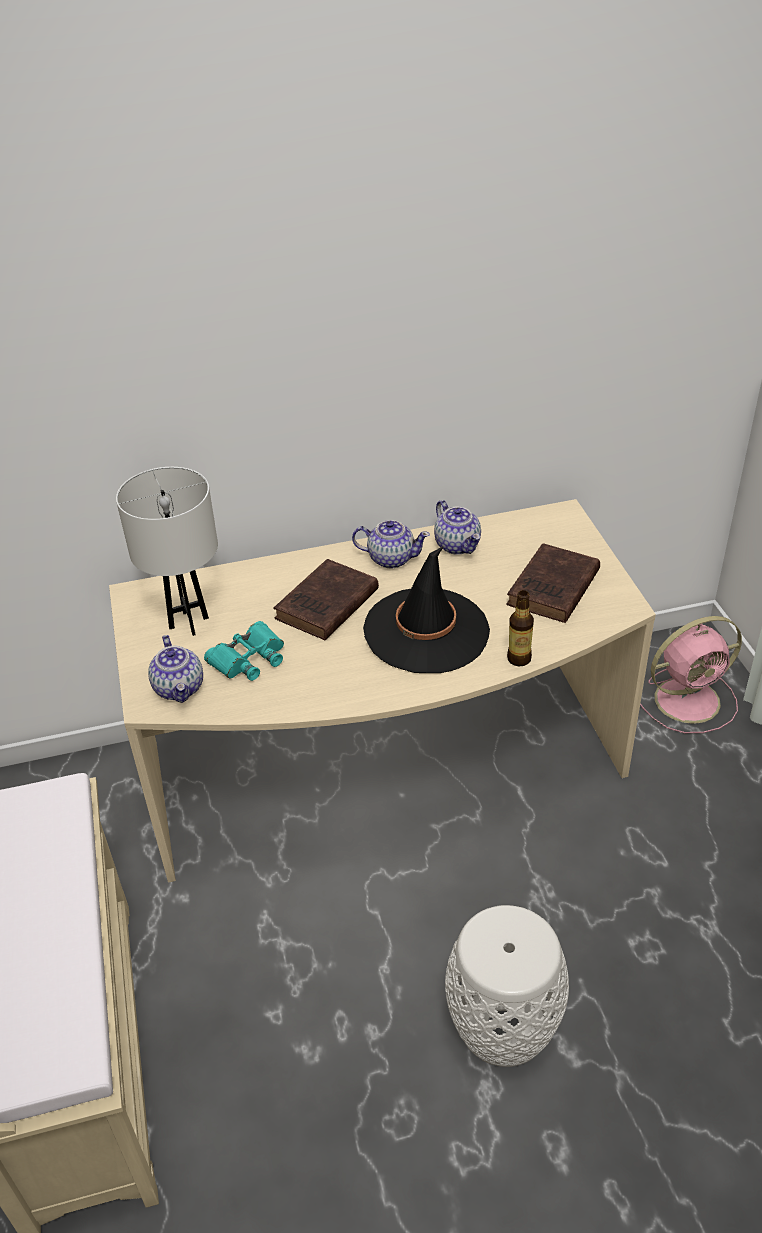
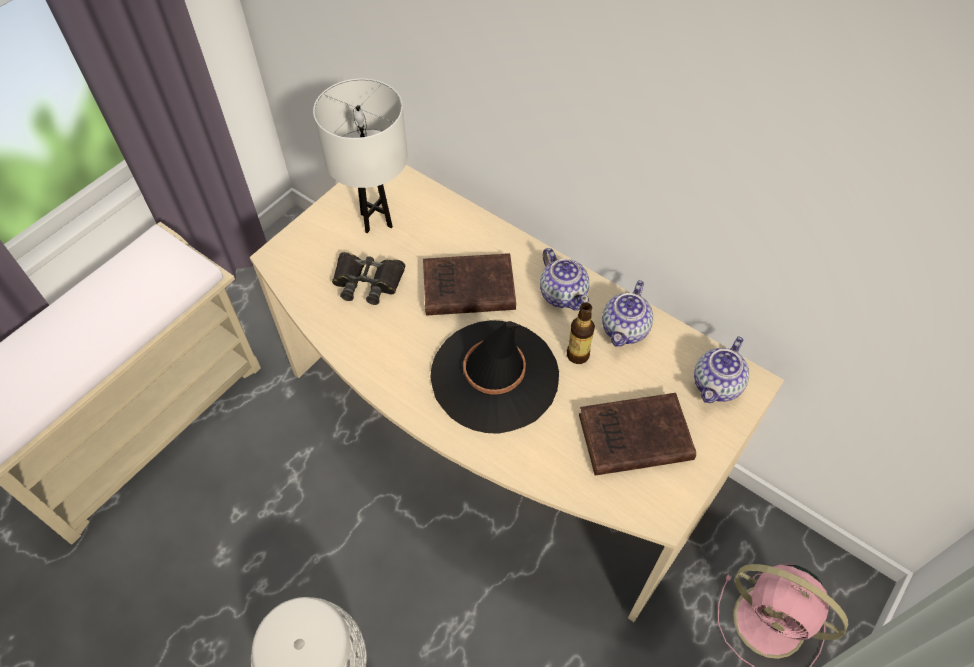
camera: 50 degrees right, 15 degrees up
teapot [148,635,203,703] -> teapot moved to [694,336,749,403]
turquoise binoculars [204,621,284,681] -> black binoculars [332,252,405,305]
bottle [507,590,534,667] -> bottle moved to [567,302,595,364]

